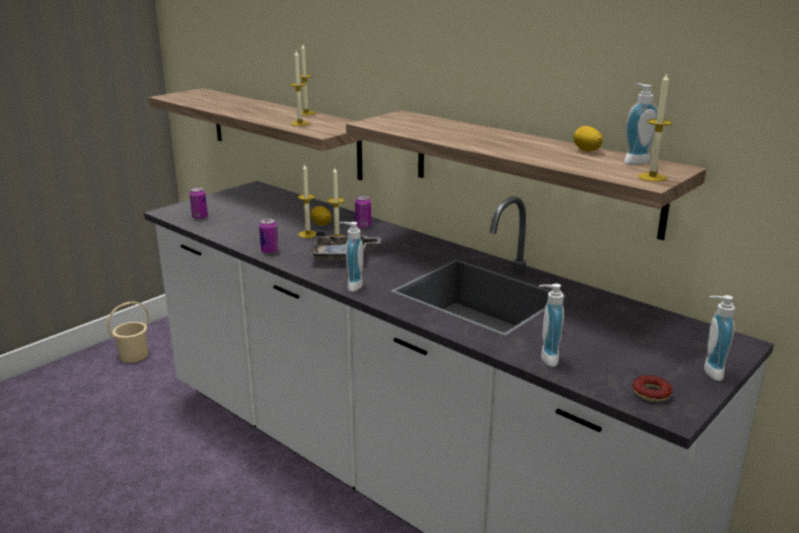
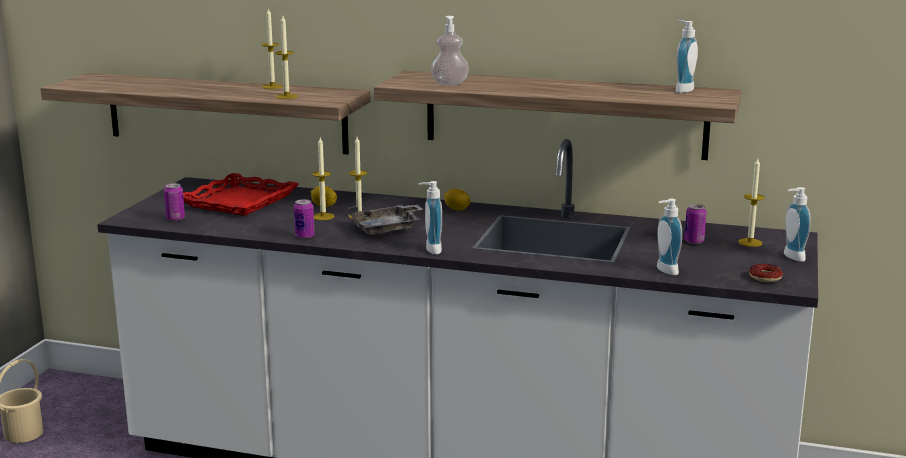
camera: 25 degrees left, 5 degrees down
can [355,196,371,228] -> can moved to [684,204,706,244]
lemon [574,126,603,152] -> lemon moved to [444,189,470,211]
candle [638,73,672,182] -> candle moved to [738,158,765,247]
none -> red tray [183,173,299,216]
none -> soap dispenser [431,16,469,85]

